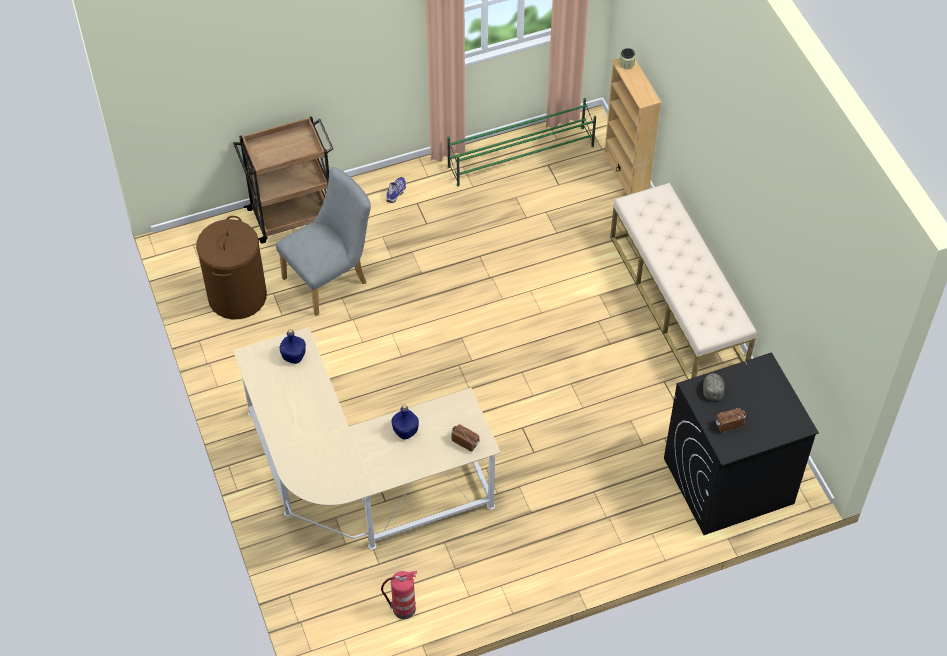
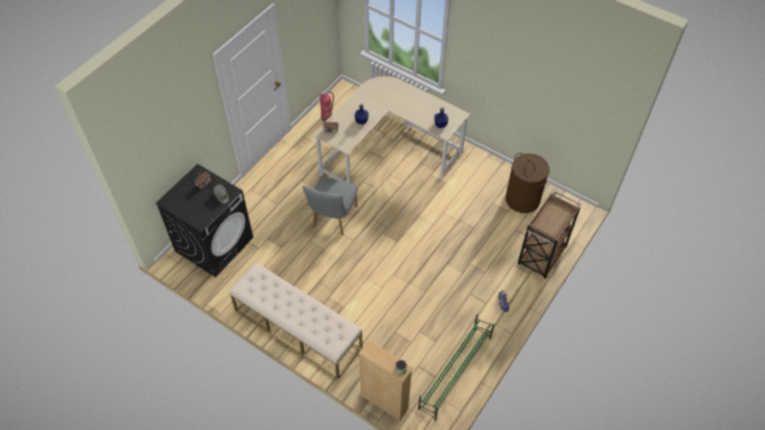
camera: 145 degrees right, 0 degrees up
grey chair [276,167,371,316] -> grey chair moved to [303,177,358,236]

